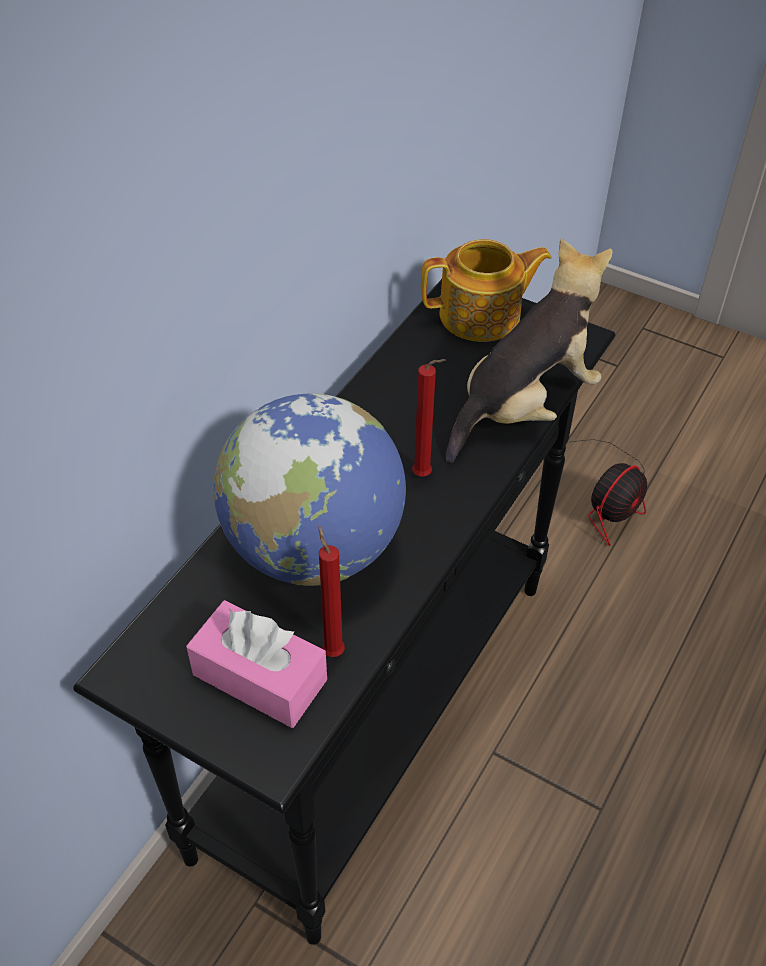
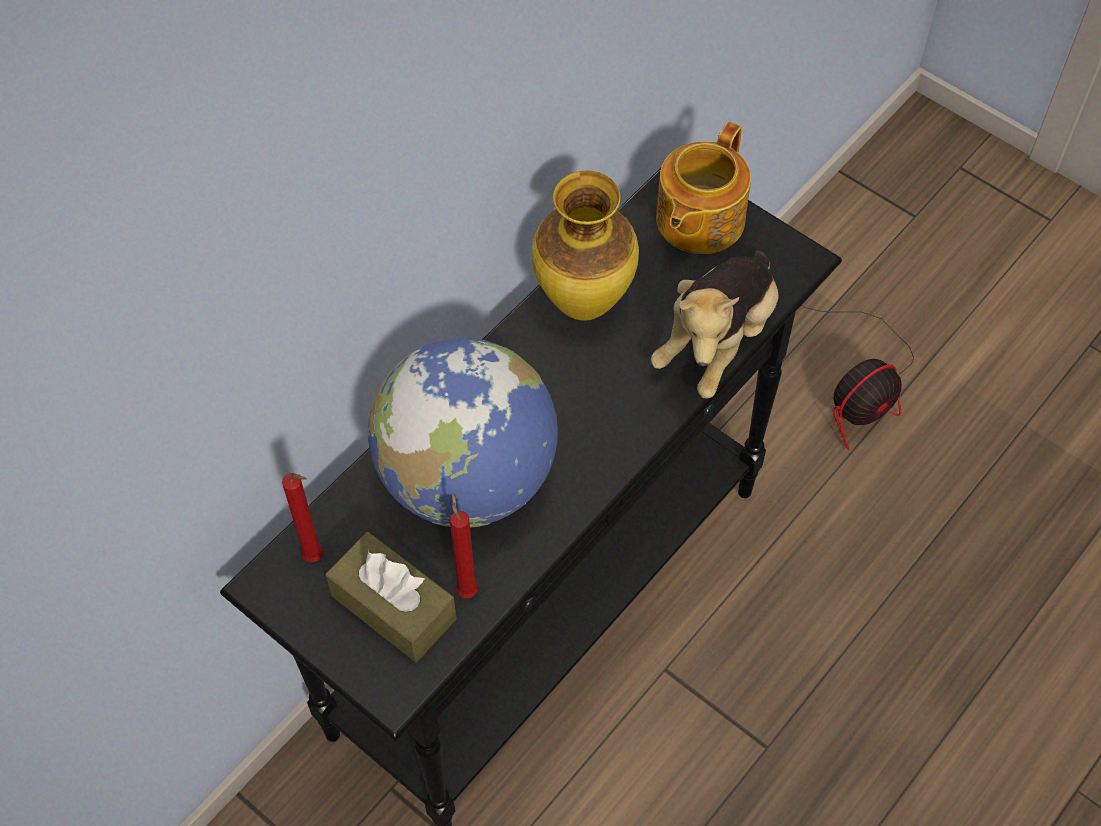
camera: 10 degrees right, 10 degrees up
pink tissue box [186,600,327,728] -> brown tissue box [326,532,457,662]
red candle [412,359,446,477] -> red candle moved to [282,473,323,562]
teapot [421,239,552,342] -> teapot turned 120 degrees clockwise [656,122,751,254]
plush toy [446,238,613,463] -> plush toy turned 150 degrees clockwise [651,250,779,399]
none -> vase [532,171,639,321]

